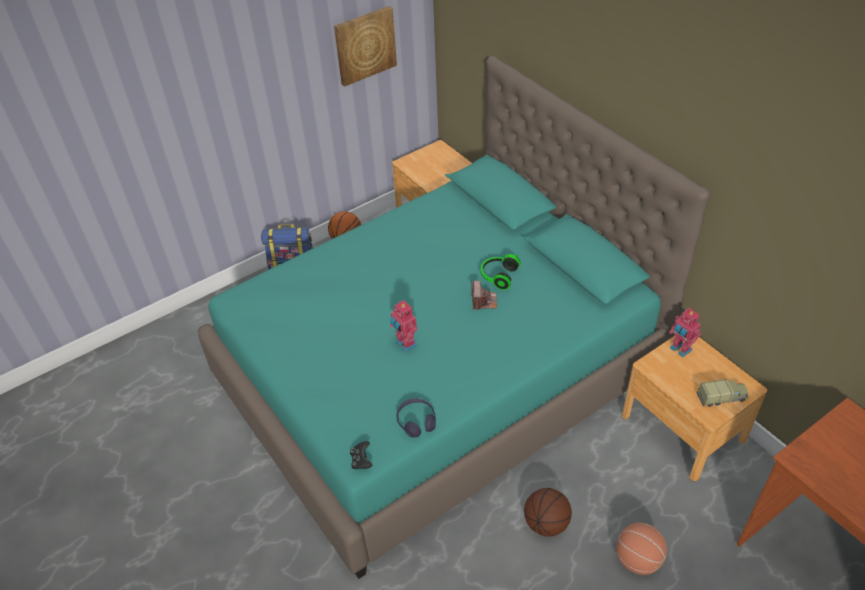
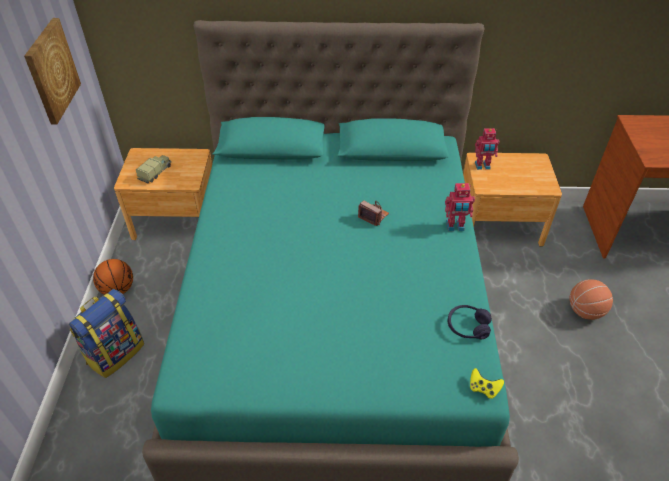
camera: 55 degrees left, 0 degrees up
black game controller [350,441,372,469] -> yellow game controller [470,368,504,399]
toy robot [390,300,418,353] -> toy robot moved to [445,183,475,231]
headphones [481,254,521,290] -> none
basketball [524,488,572,537] -> none
toy truck [696,379,749,407] -> toy truck moved to [136,155,171,184]

